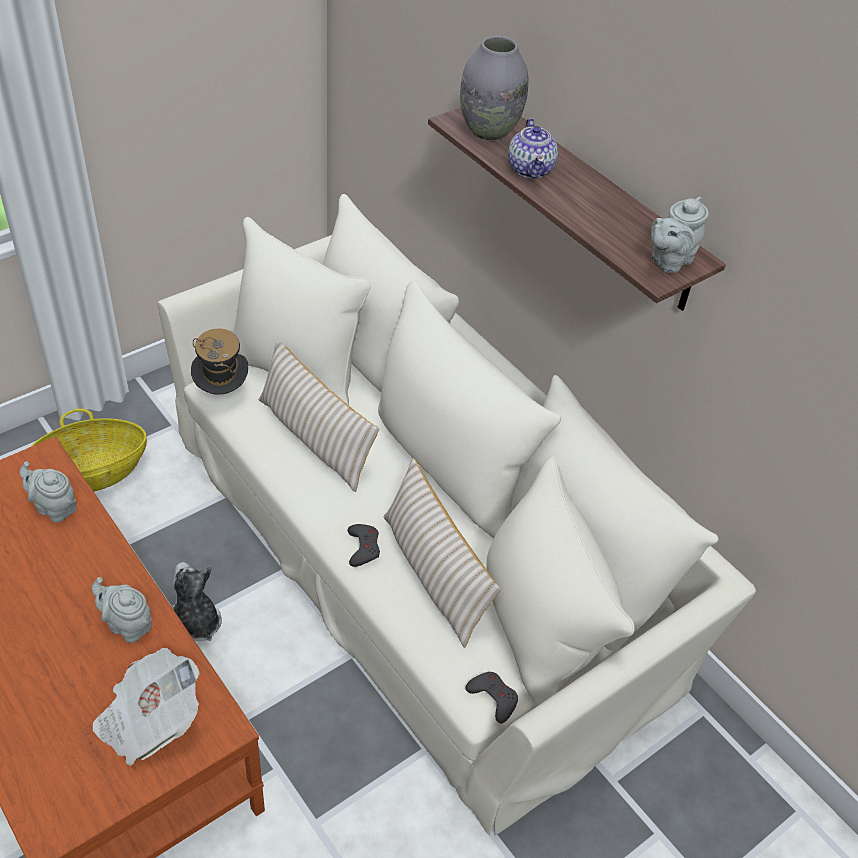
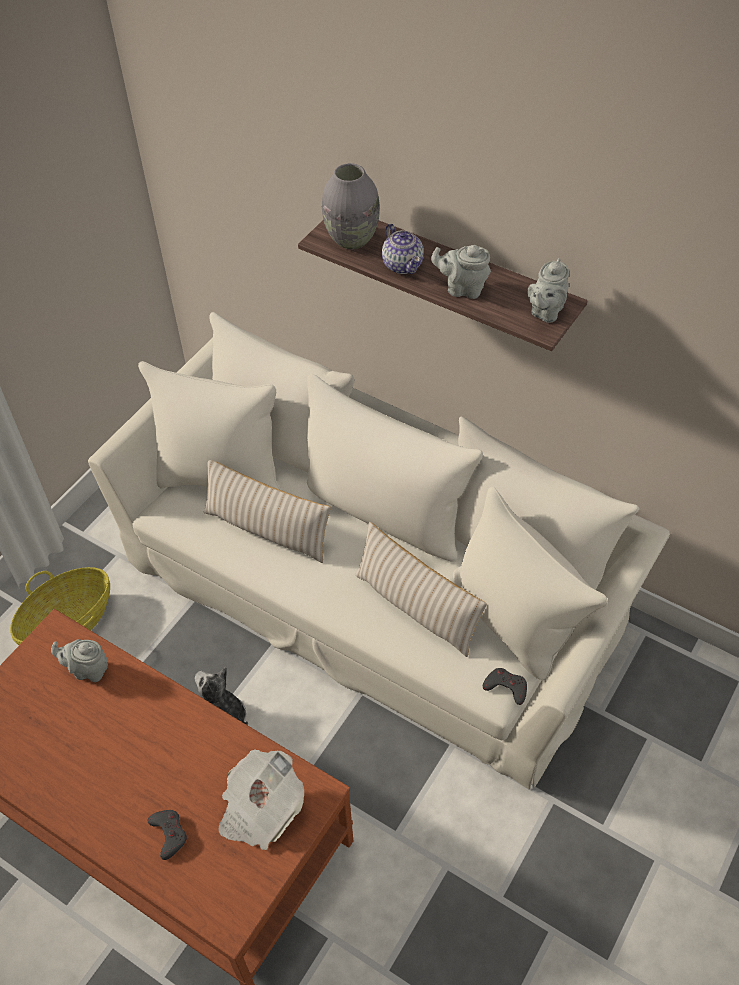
camera: 15 degrees left, 5 degrees up
grey teapot [92,577,152,643] -> grey teapot moved to [431,245,491,299]
hat [191,328,248,395] -> none
grey game controller [348,524,380,567] -> grey game controller moved to [148,810,187,860]

